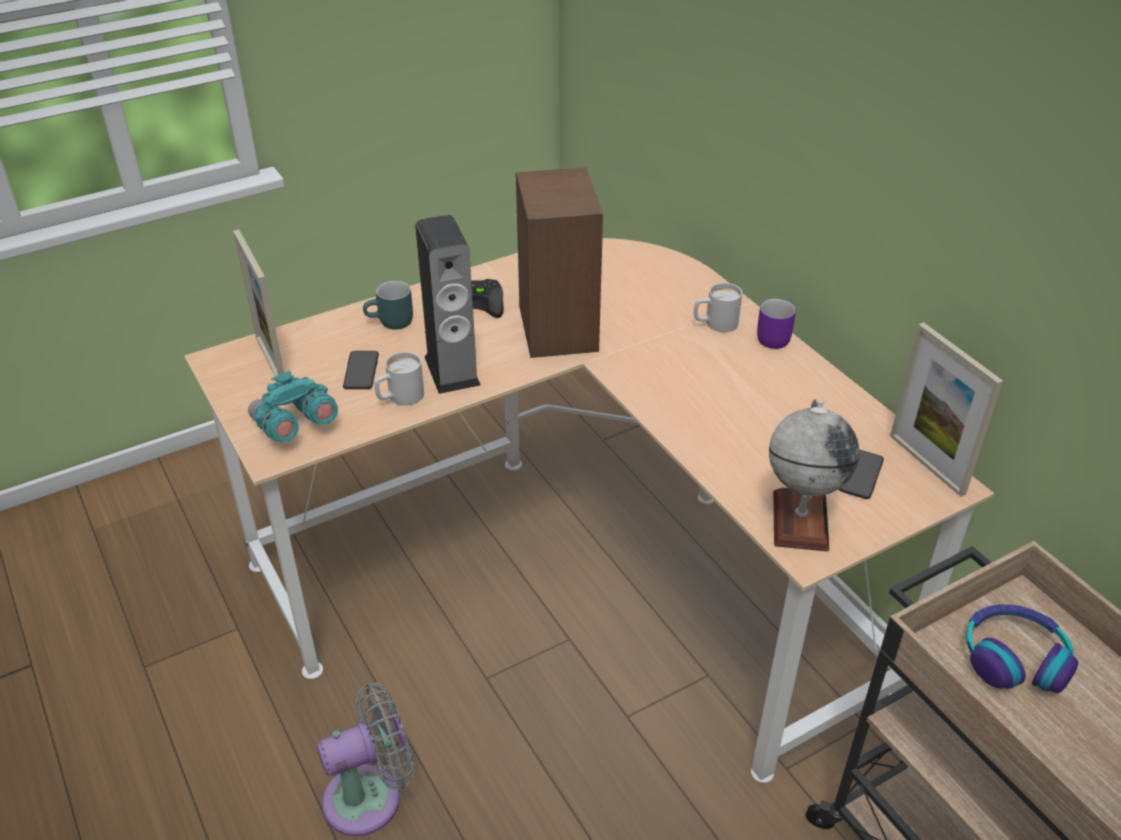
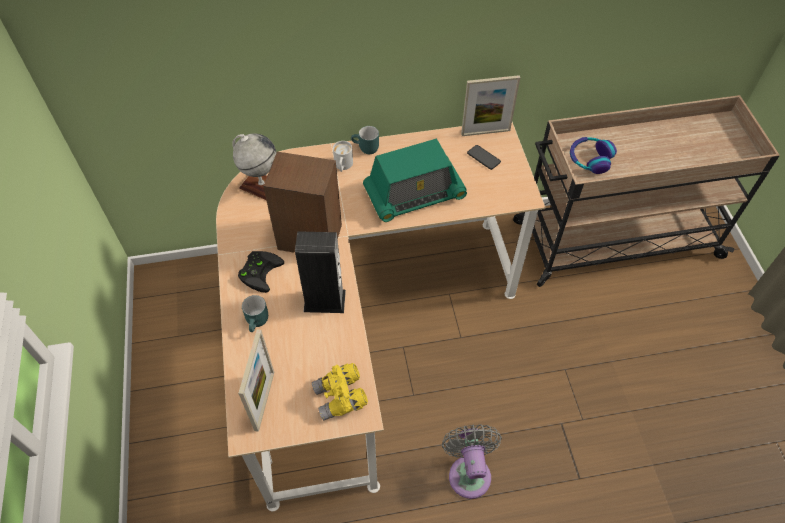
camera: 70 degrees left, 15 degrees up
picture frame [233,229,284,377] -> picture frame turned 75 degrees counterclockwise [238,329,274,432]
turquoise binoculars [248,371,338,442] -> yellow binoculars [312,363,368,420]
phone [343,351,379,389] -> none
white mug [375,352,424,406] -> none
purple mug [757,299,796,349] -> turquoise mug [351,126,379,154]
globe [769,399,859,552] -> globe moved to [232,134,276,200]
none -> radio [363,139,467,222]

